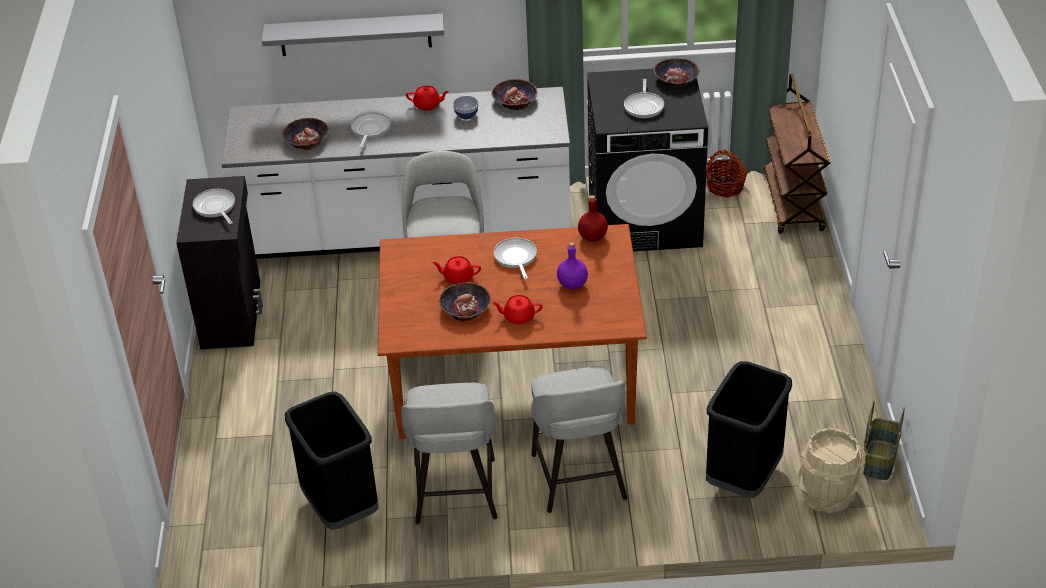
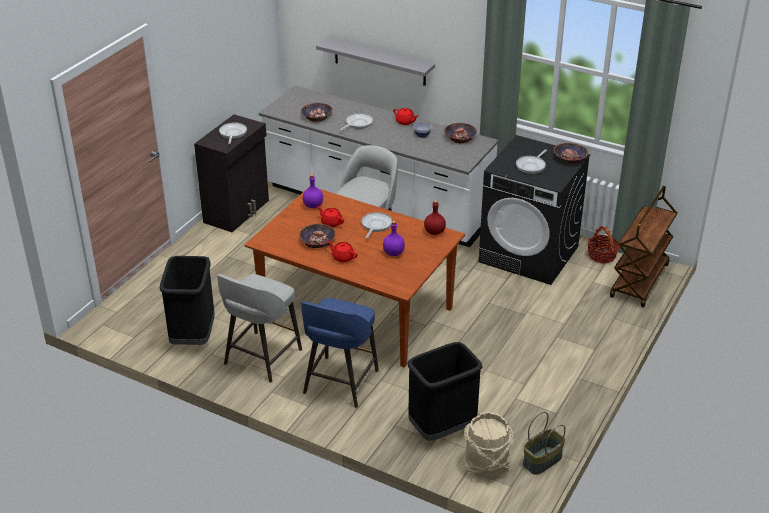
camera: 30 degrees right, 5 degrees down
grey stool [531,366,627,513] -> blue stool [301,298,379,408]
none -> purple bottle [303,174,323,208]

